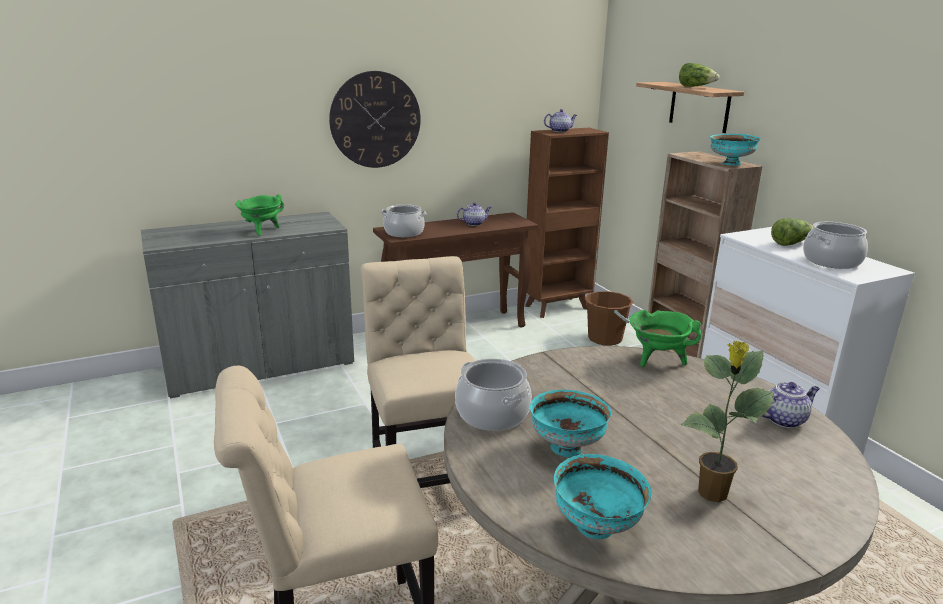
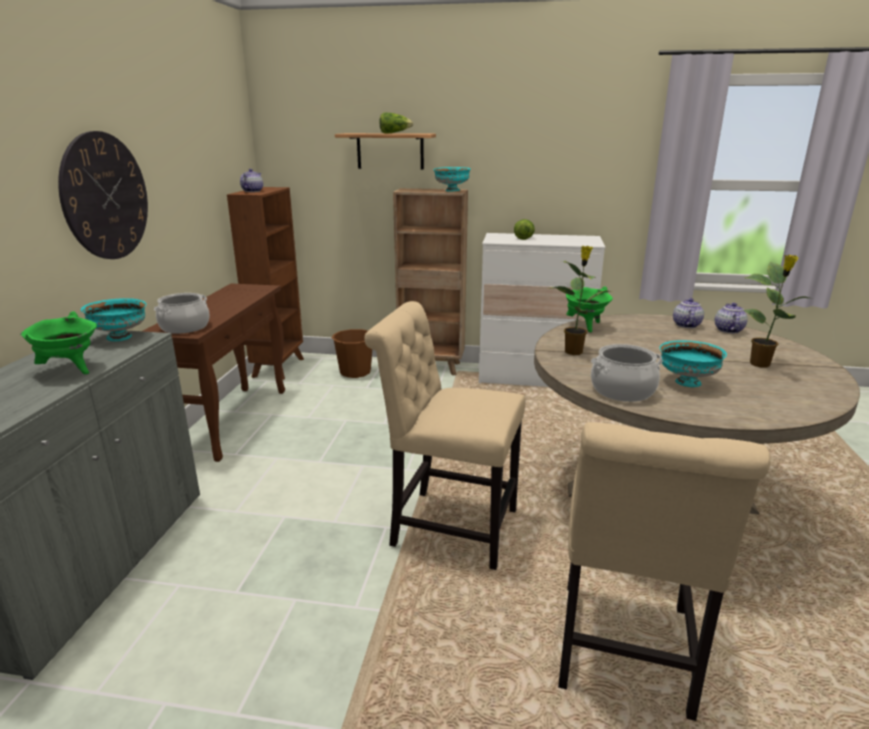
camera: 55 degrees left, 0 degrees up
teapot [457,202,491,226] -> teapot moved to [715,303,748,333]
turquoise bowl [554,454,651,539] -> turquoise bowl moved to [81,298,146,341]
cooking pot [803,222,868,269] -> none
none -> potted plant [549,246,610,355]

